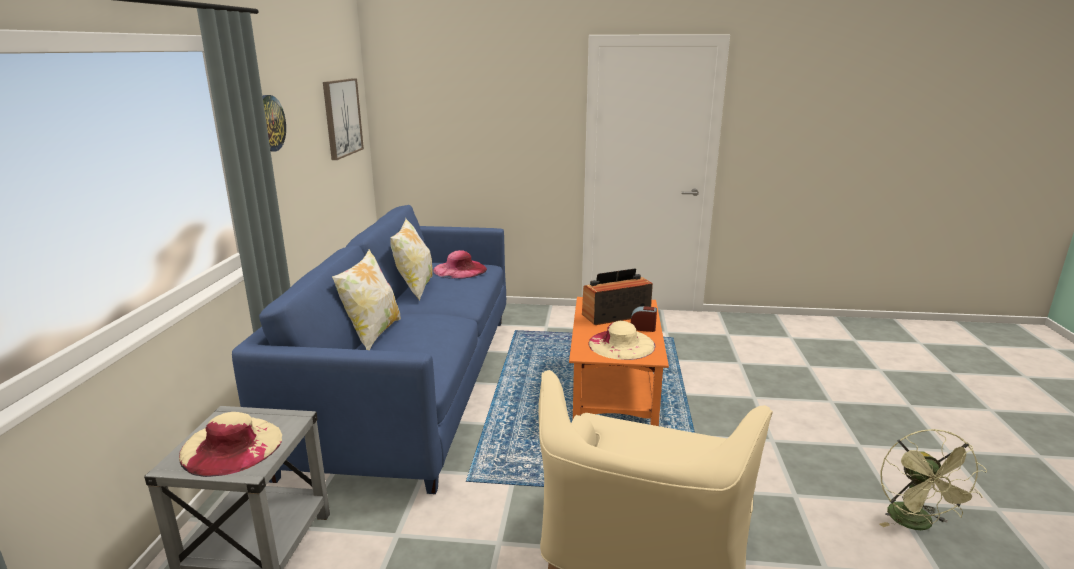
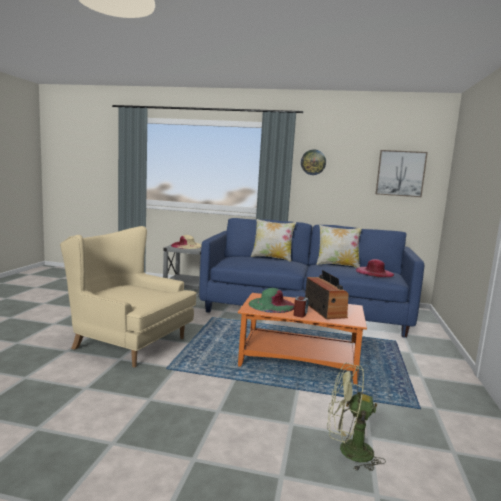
camera: 95 degrees right, 10 degrees down
beige hat [588,321,655,360] -> green hat [249,288,294,313]
green fan [880,429,987,530] -> green fan moved to [327,363,386,471]

